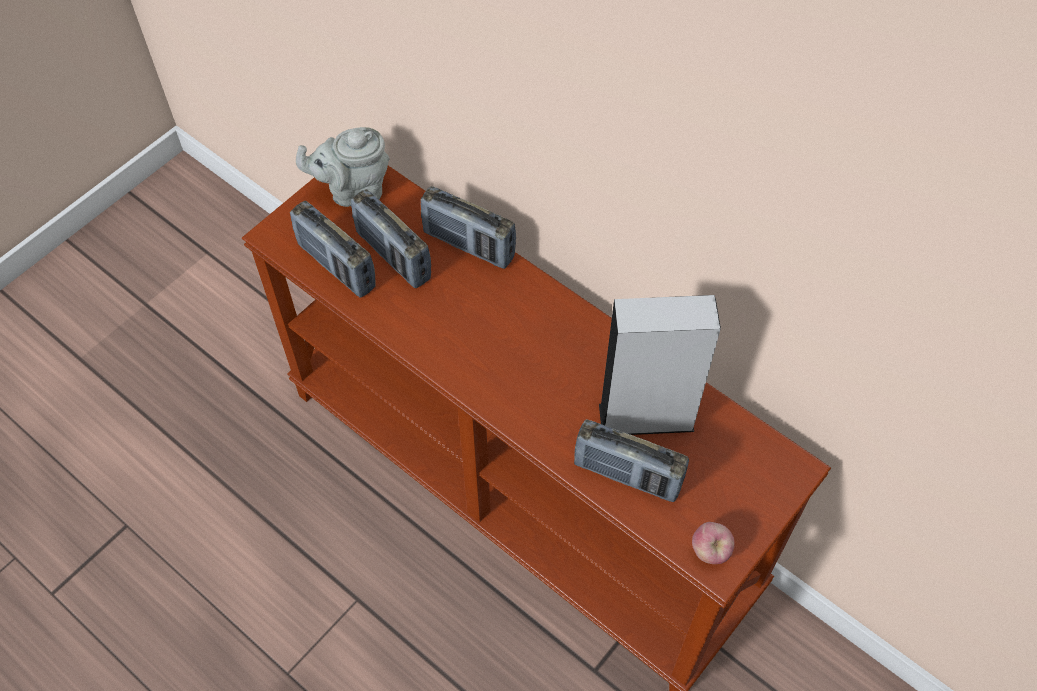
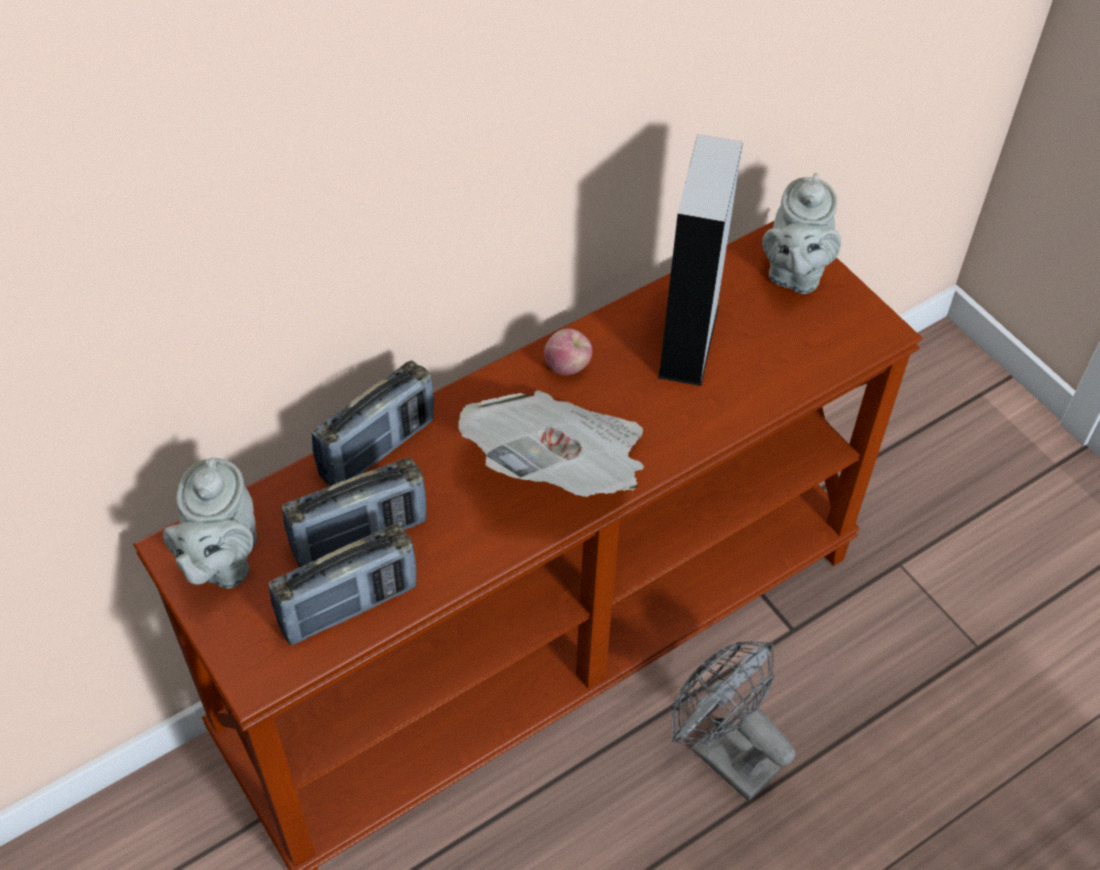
camera: 75 degrees left, 5 degrees down
radio [574,419,689,502] -> none
apple [692,522,735,564] -> apple moved to [544,328,593,375]
none -> newspaper [458,390,644,497]
none -> grey fan [672,642,795,801]
none -> grey teapot [762,173,841,294]

